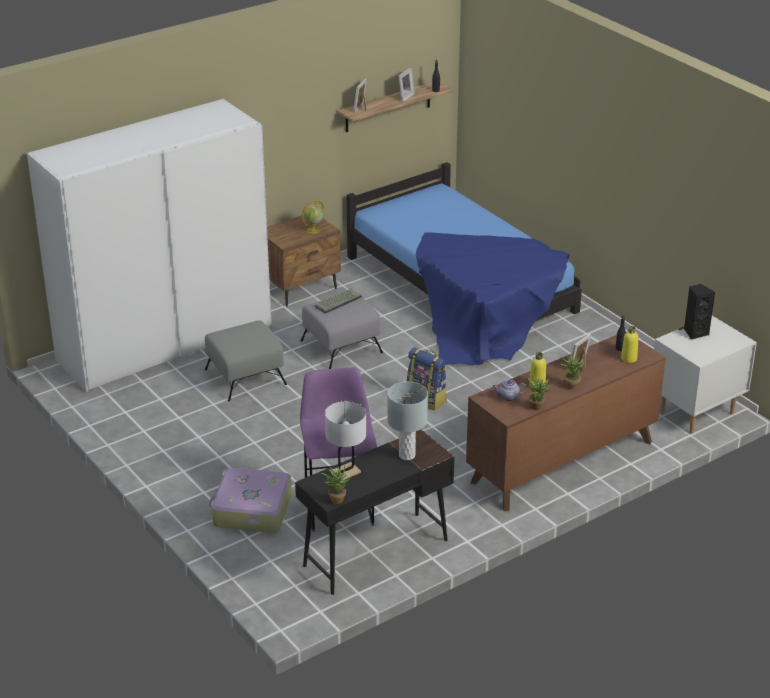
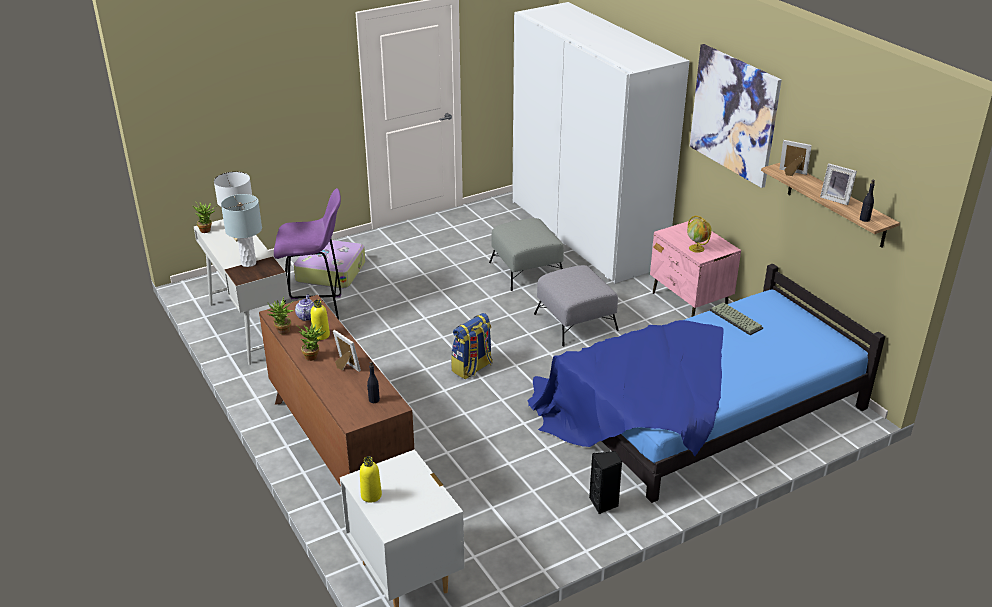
camera: 95 degrees right, 0 degrees up
brown nightstand [267,215,341,306] -> pink nightstand [650,220,741,317]
black desk [295,429,454,595] -> white desk [194,219,289,365]
keyboard [315,289,362,314] -> keyboard moved to [710,302,763,335]
yellow bottle [621,326,638,363] -> yellow bottle moved to [360,456,382,503]
black speaker [684,284,715,340] -> black speaker moved to [589,451,622,514]
none -> picture [690,44,782,188]

